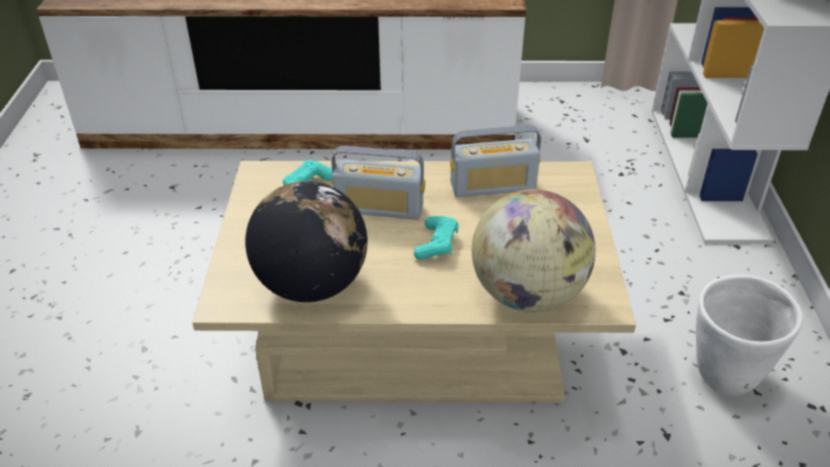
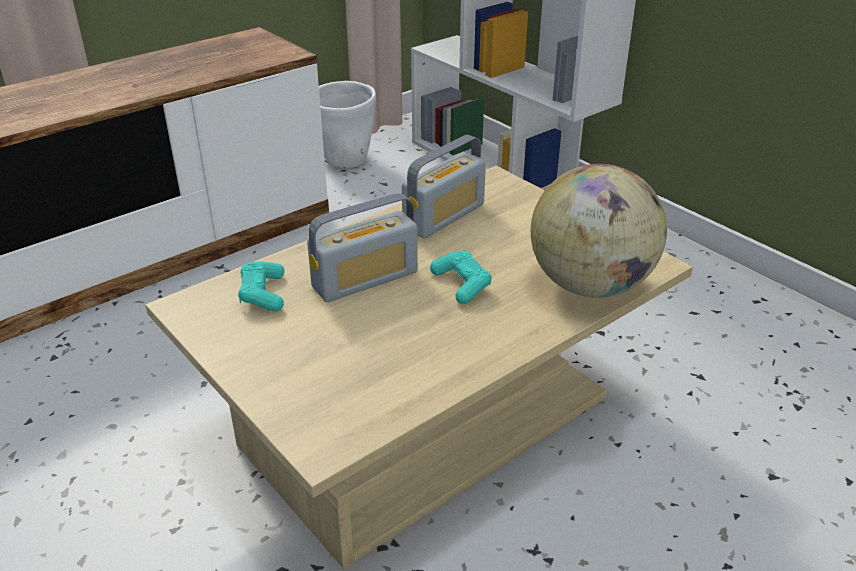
camera: 40 degrees left, 5 degrees down
globe [245,181,368,302] -> none
white planter [696,274,803,395] -> white planter moved to [319,81,376,168]

